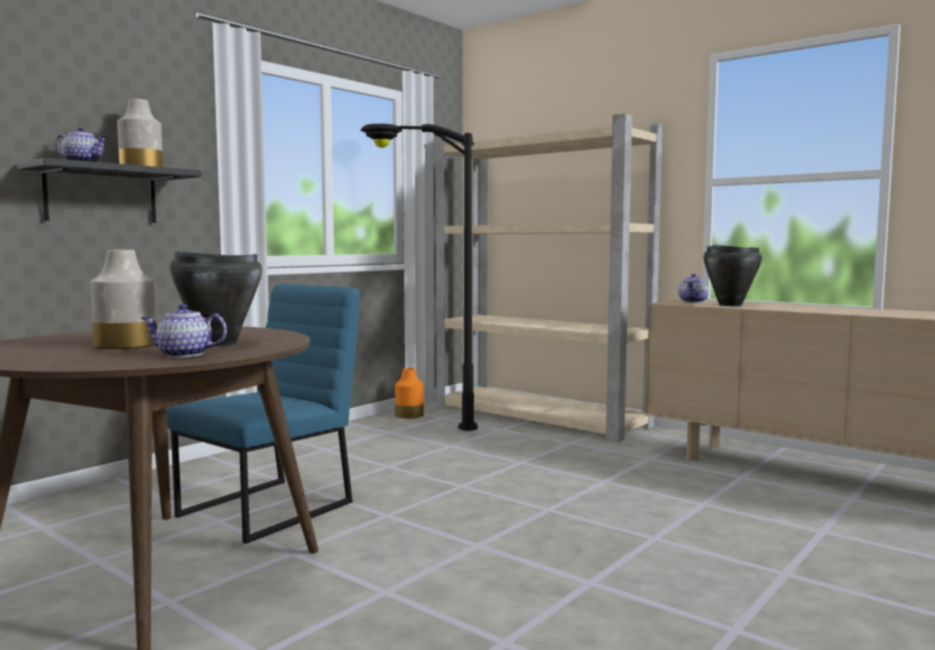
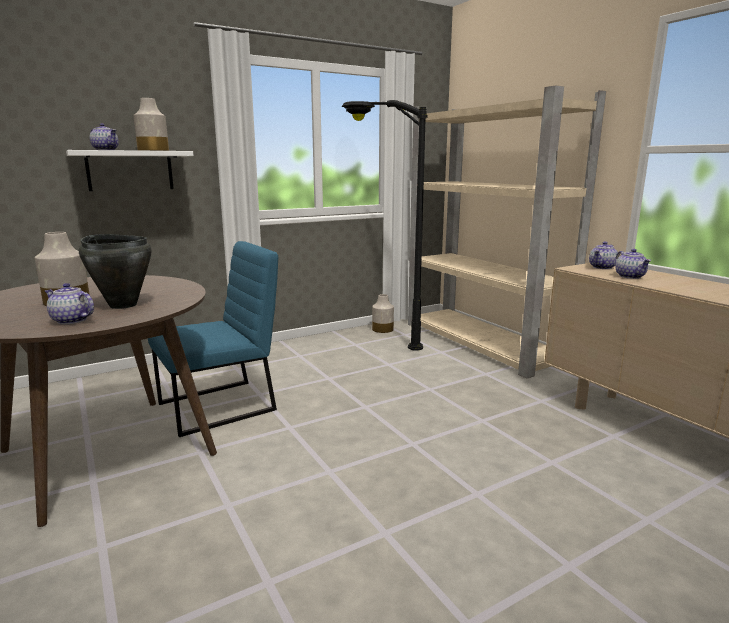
camera: 20 degrees right, 10 degrees up
black shelf [17,158,201,223] -> white shelf [66,150,194,191]
orange vase [395,368,424,418] -> beige vase [372,294,394,333]
black cooking pot [703,245,762,306] -> teapot [615,249,651,279]

